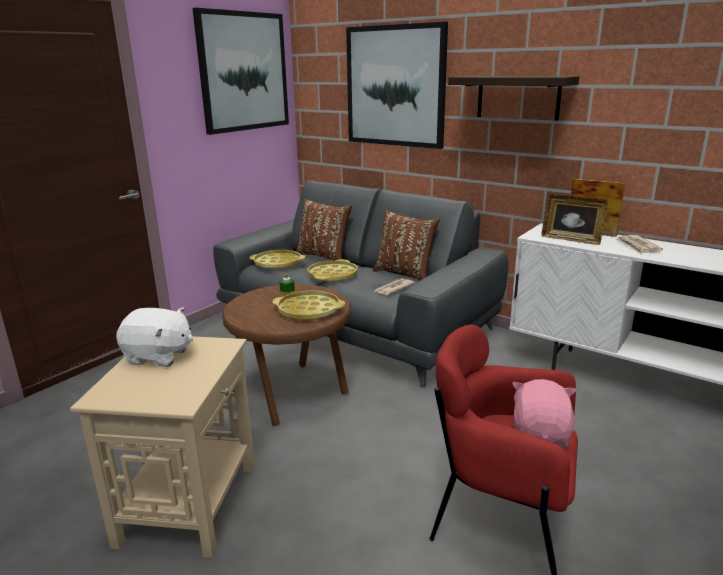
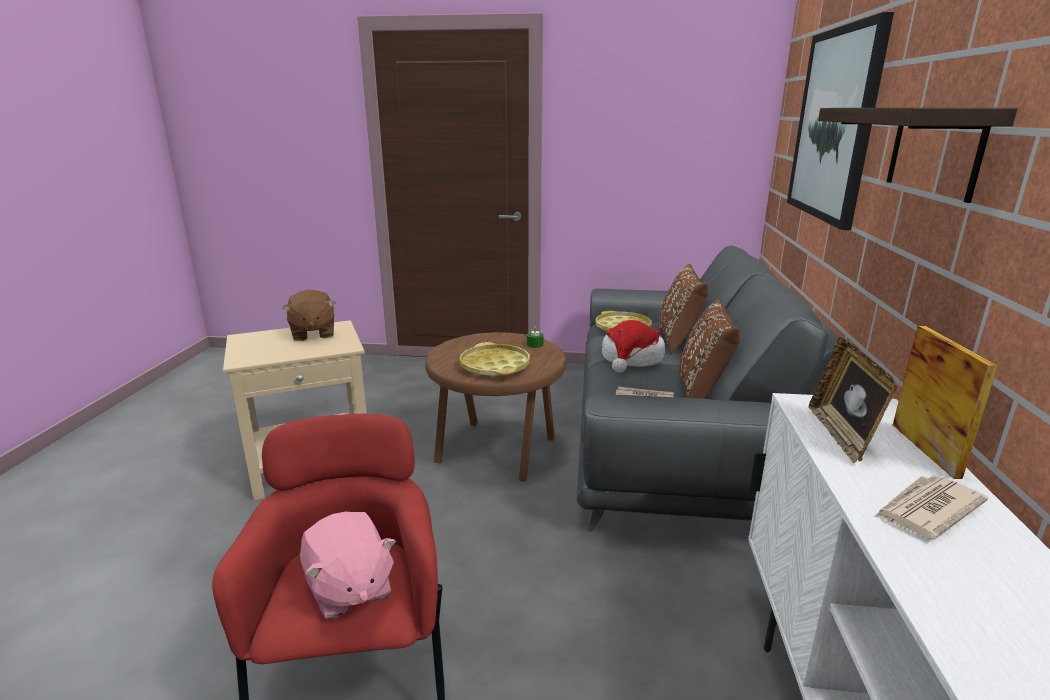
camera: 60 degrees right, 0 degrees up
white plush toy [116,308,193,367] -> brown plush toy [282,290,336,341]
picture [193,8,289,135] -> none
yellow tray [307,259,358,283] -> hat [602,320,665,373]
pink plush toy [512,379,576,448] -> pink plush toy turned 75 degrees clockwise [300,512,396,619]

